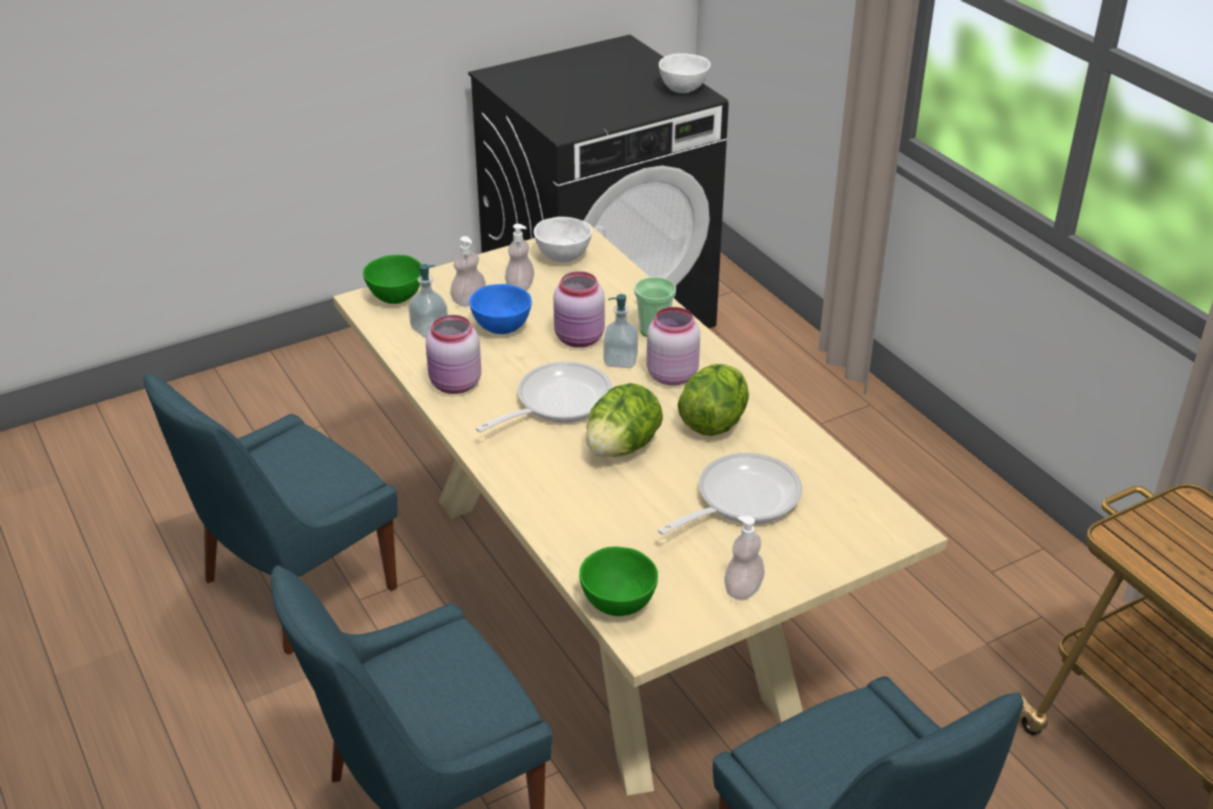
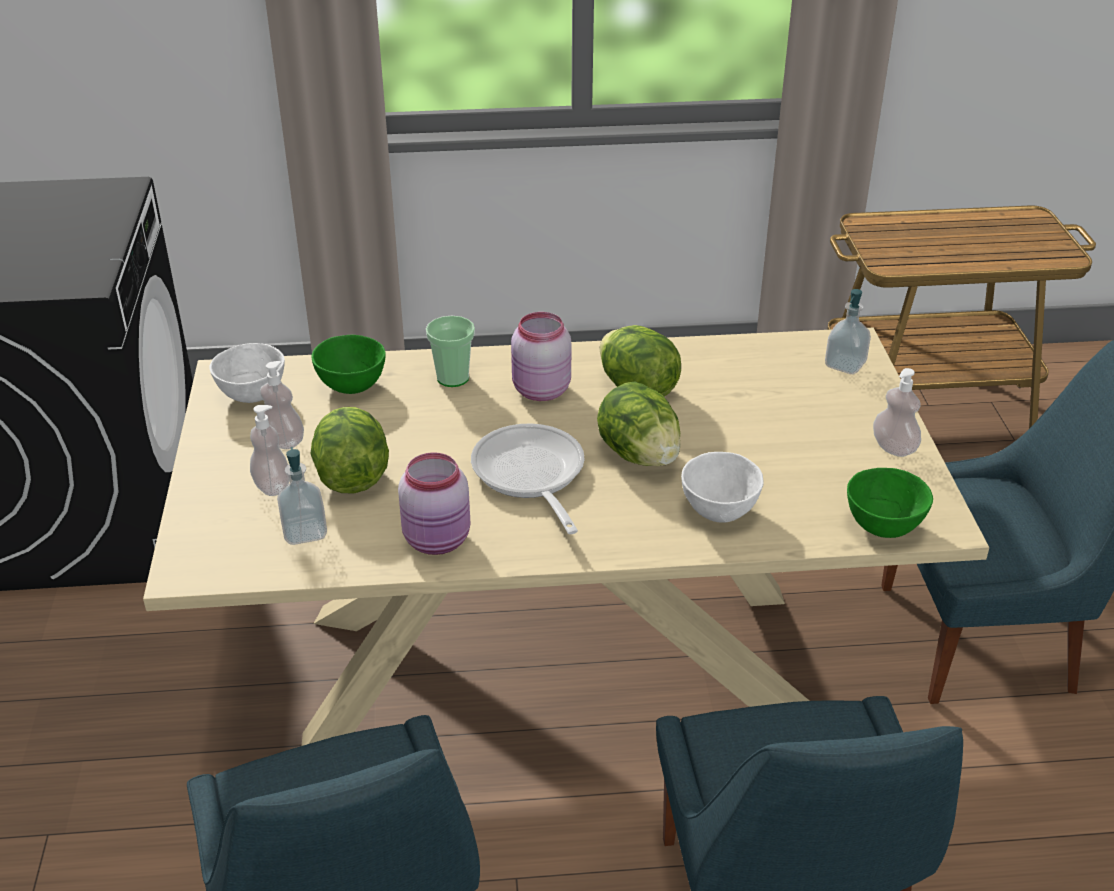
camera: 65 degrees left, 0 degrees up
green bowl [363,255,422,304] -> green bowl moved to [311,335,386,394]
blue bowl [469,284,532,334] -> lettuce [311,407,389,493]
pink jar [553,271,605,348] -> none
soap dispenser [604,294,638,368] -> soap dispenser moved to [825,289,871,374]
frying pan [658,453,802,535] -> none
white bowl [659,54,711,93] -> white bowl moved to [681,452,764,523]

